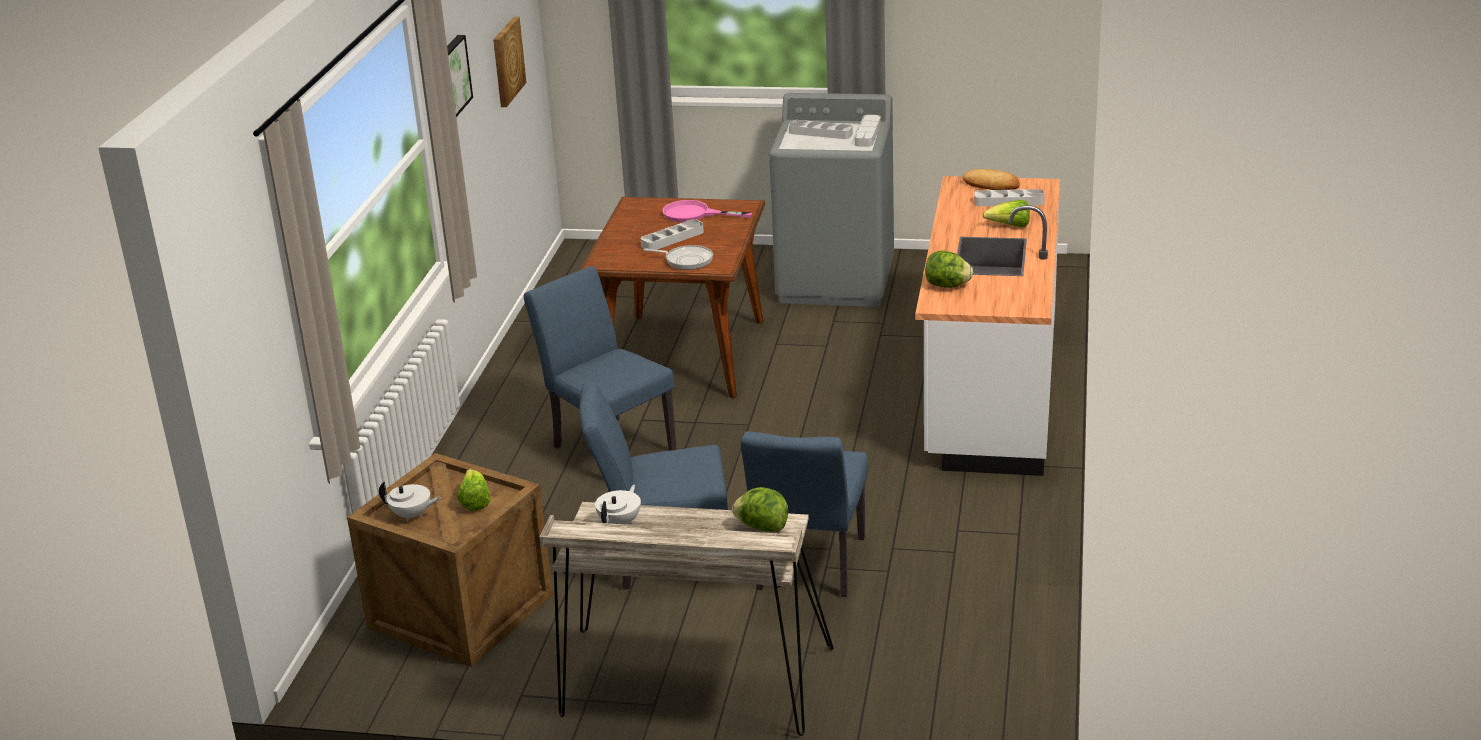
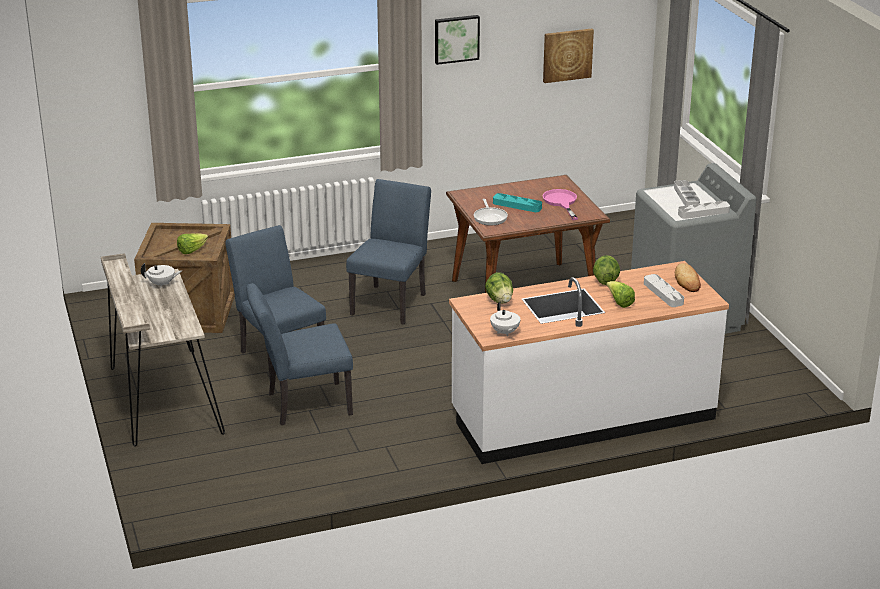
camera: 60 degrees right, 0 degrees up
white teapot [379,481,441,521] -> white teapot moved to [490,302,520,336]
grey tray [641,219,704,250] -> turquoise tray [493,193,542,212]
lettuce [732,487,788,532] -> lettuce moved to [593,255,620,285]

